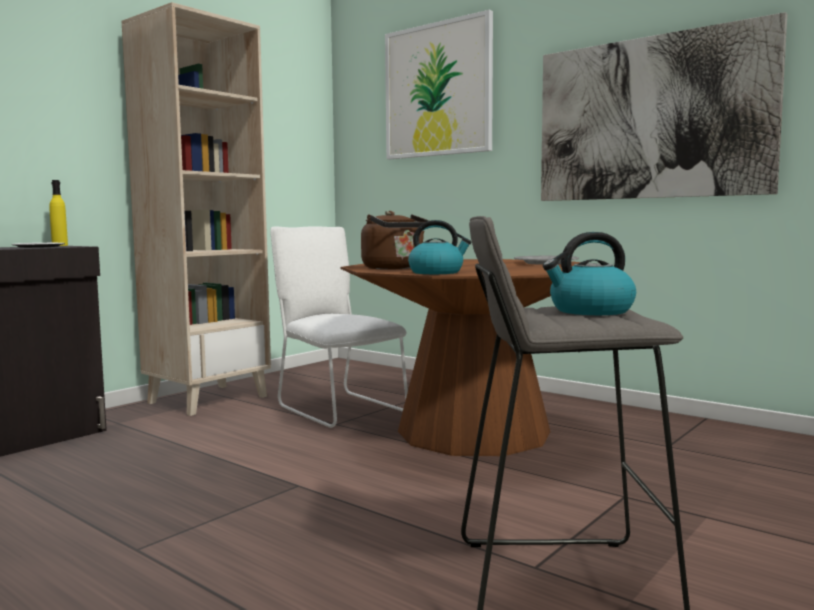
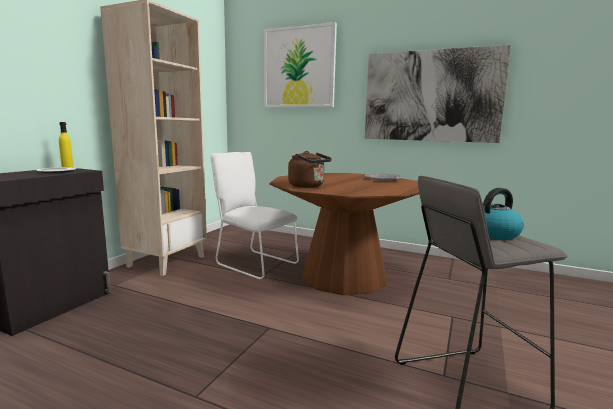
camera: 15 degrees left, 5 degrees up
kettle [408,220,472,274] -> none

